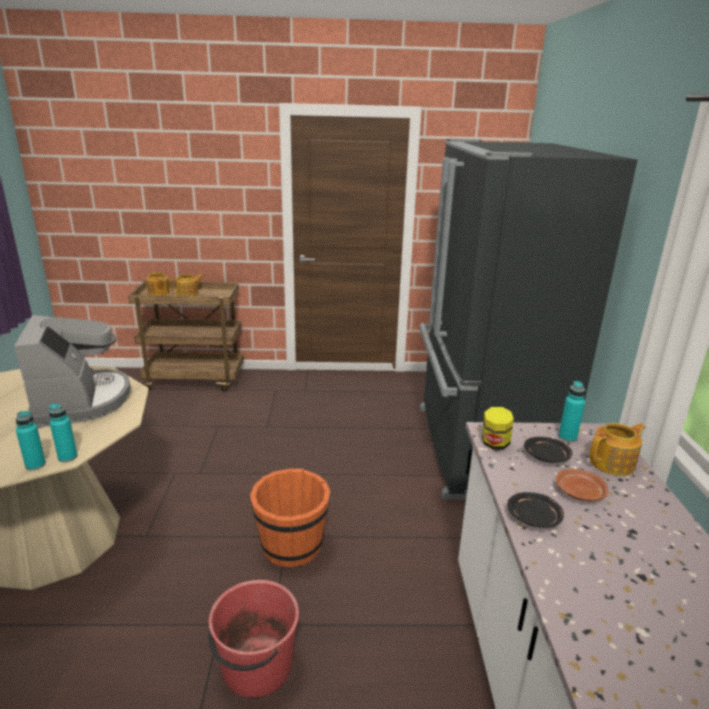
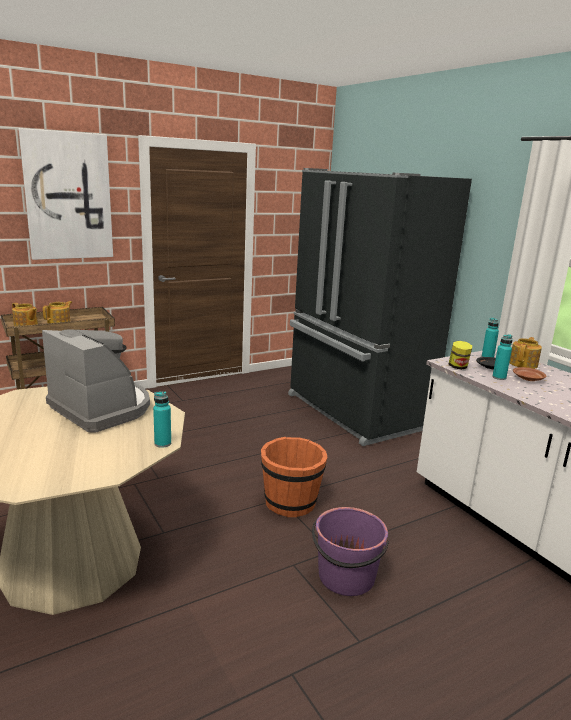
camera: 30 degrees left, 5 degrees down
turquoise bottle [16,411,46,471] -> turquoise bottle moved to [492,334,512,380]
red bucket [208,580,299,698] -> purple bucket [312,507,389,596]
black plate [507,492,564,528] -> none
none -> picture [18,128,113,260]

